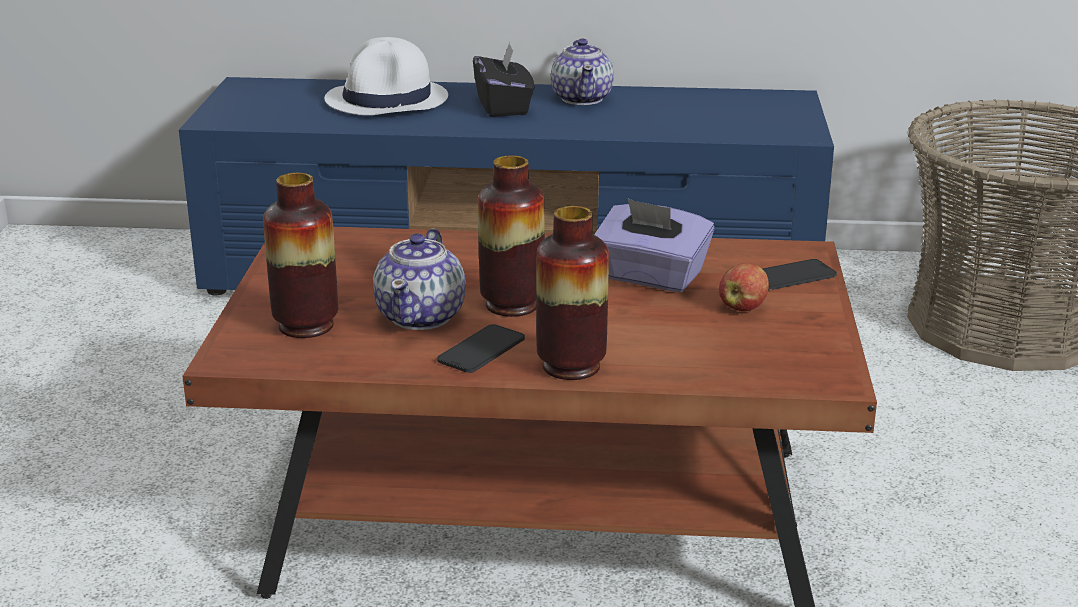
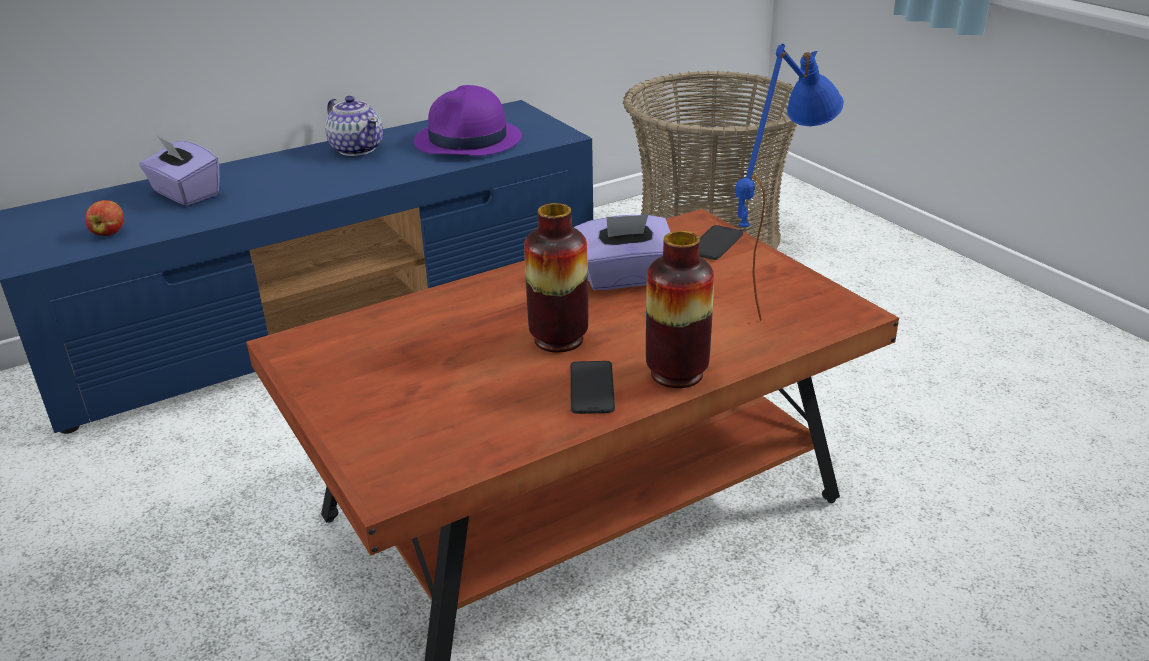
camera: 35 degrees left, 5 degrees up
vase [263,173,338,338] -> none
white hat [324,37,448,115] -> purple tissue box [139,136,220,206]
teapot [373,228,466,330] -> none
black tissue box [473,42,535,117] -> none
apple [719,263,769,311] -> apple moved to [85,200,124,236]
none -> purple hat [413,85,522,156]
none -> blue table lamp [735,44,844,321]

